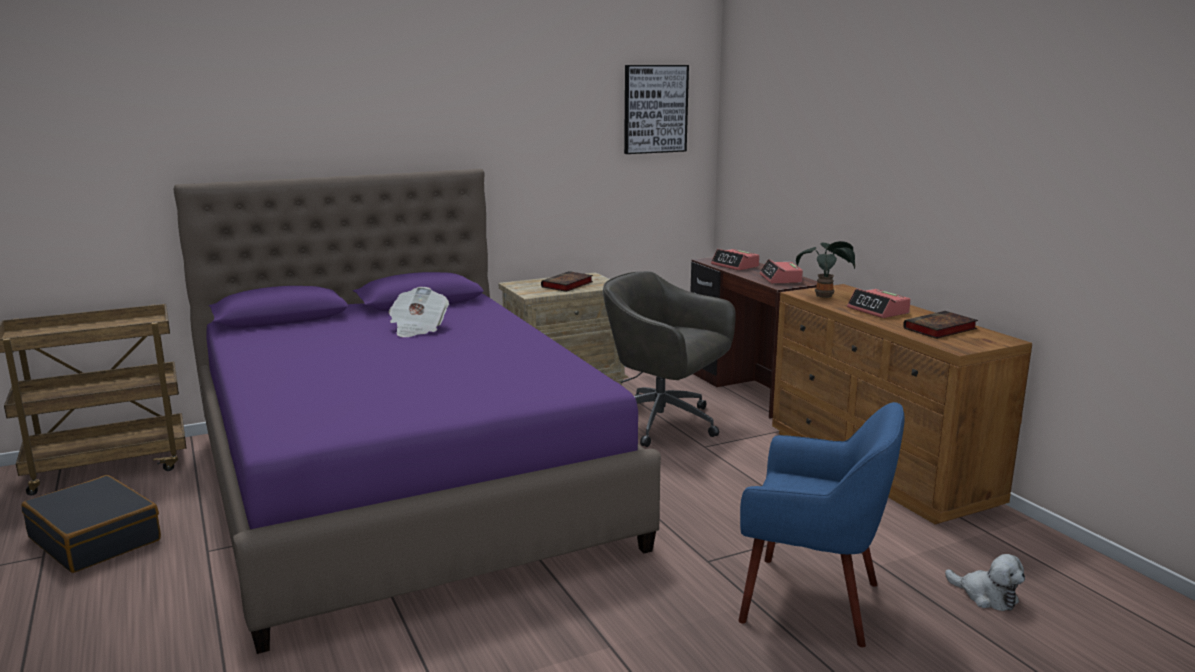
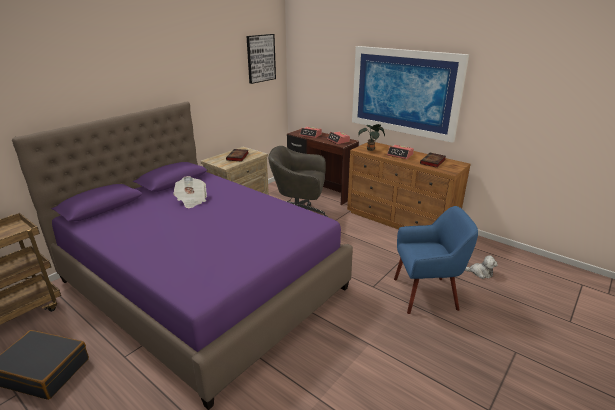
camera: 25 degrees left, 10 degrees up
none -> picture [352,46,469,143]

